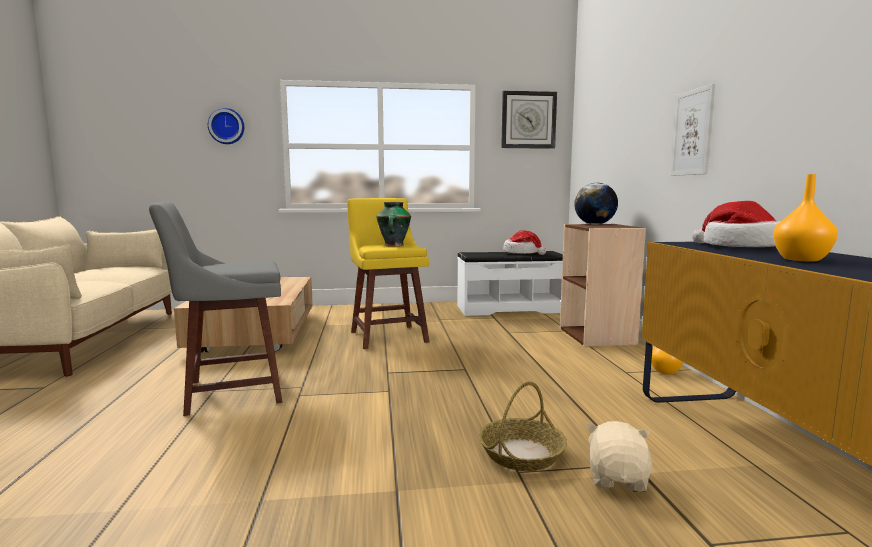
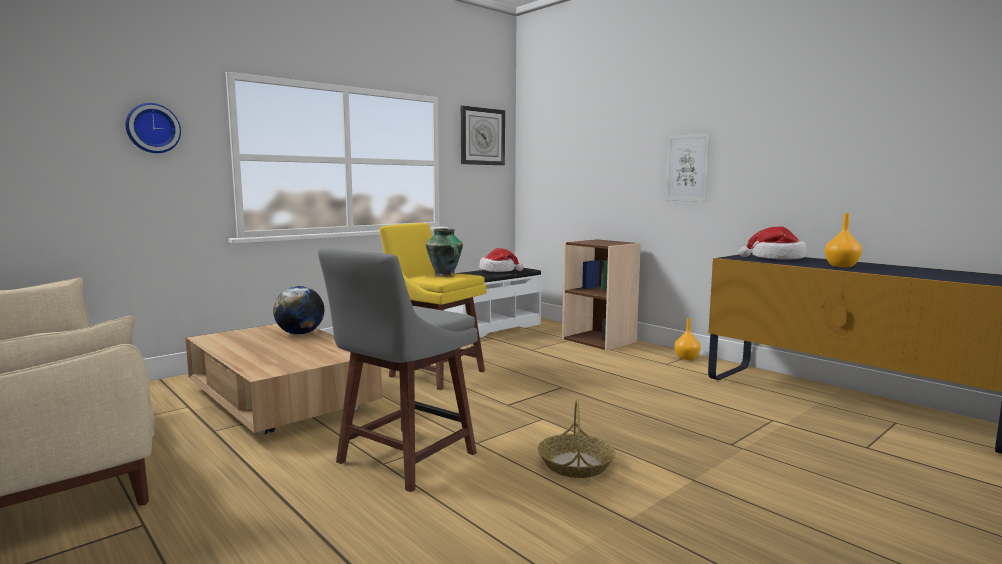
camera: 35 degrees left, 0 degrees up
basket [479,381,567,471] -> basket moved to [538,399,616,478]
globe [574,183,618,225] -> globe moved to [273,286,324,335]
beige plush toy [586,421,653,492] -> none

